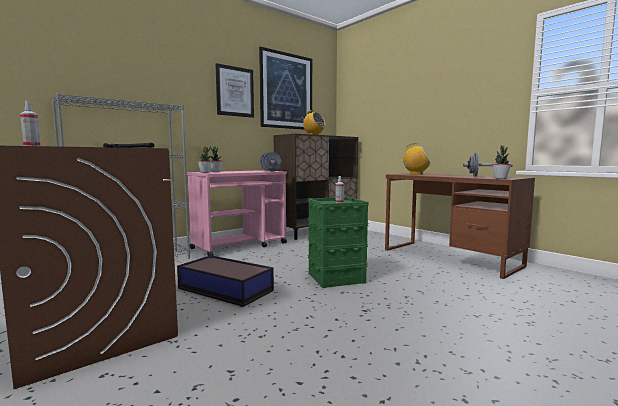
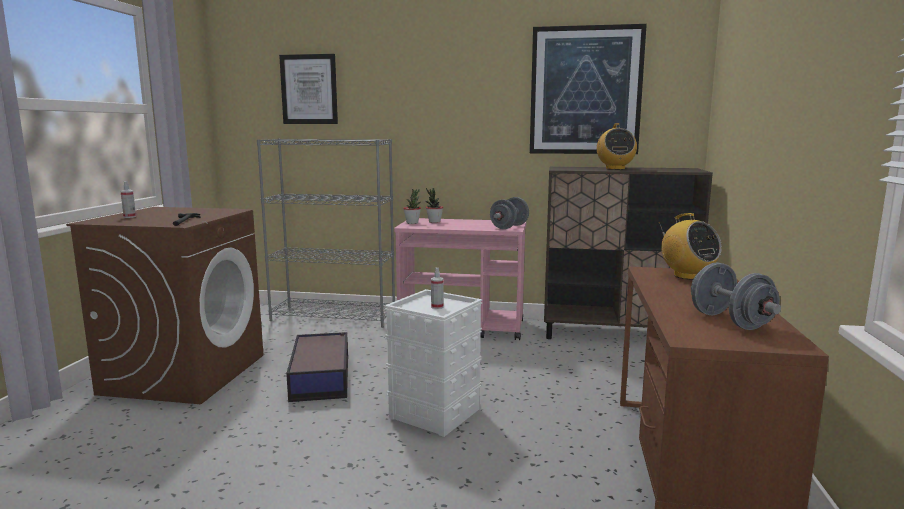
camera: 50 degrees right, 5 degrees up
picture [215,63,254,118] -> picture moved to [279,54,338,124]
green storage box [308,197,369,288] -> white storage box [385,289,482,437]
potted plant [492,145,511,179] -> none

